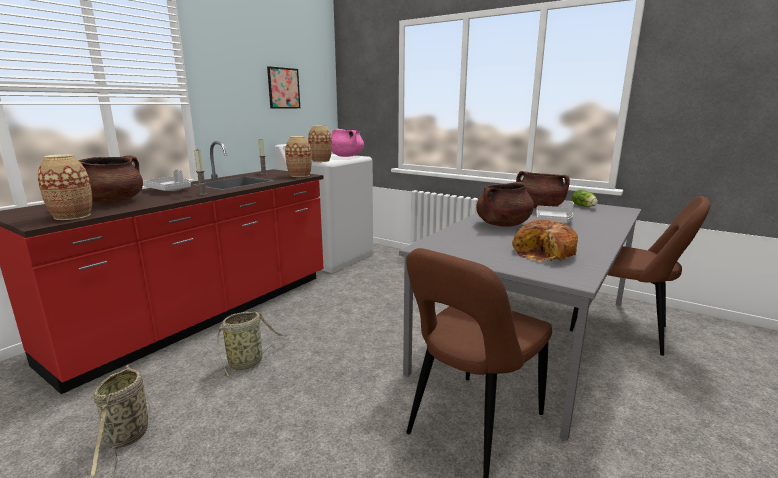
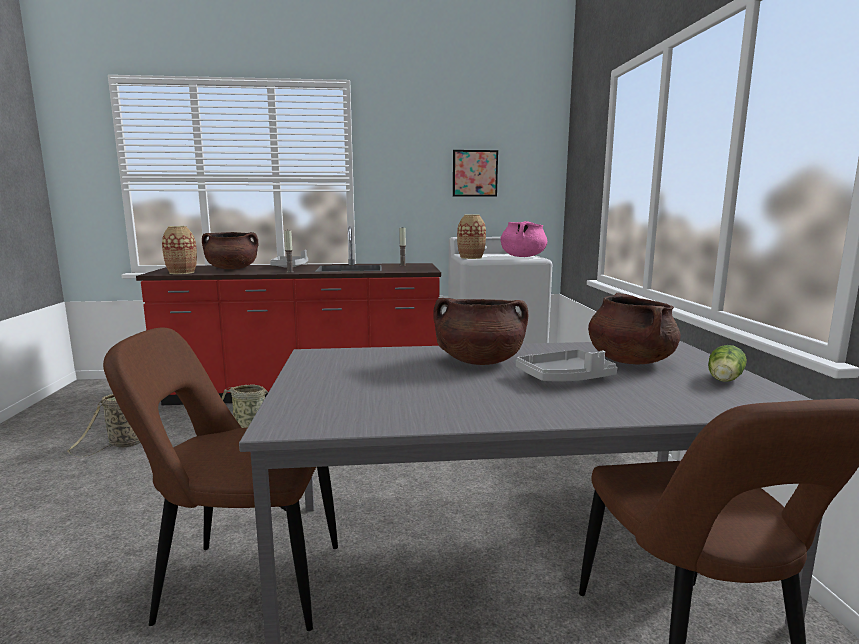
camera: 50 degrees right, 5 degrees down
vase [285,136,312,177] -> none
bread [512,220,578,261] -> none

